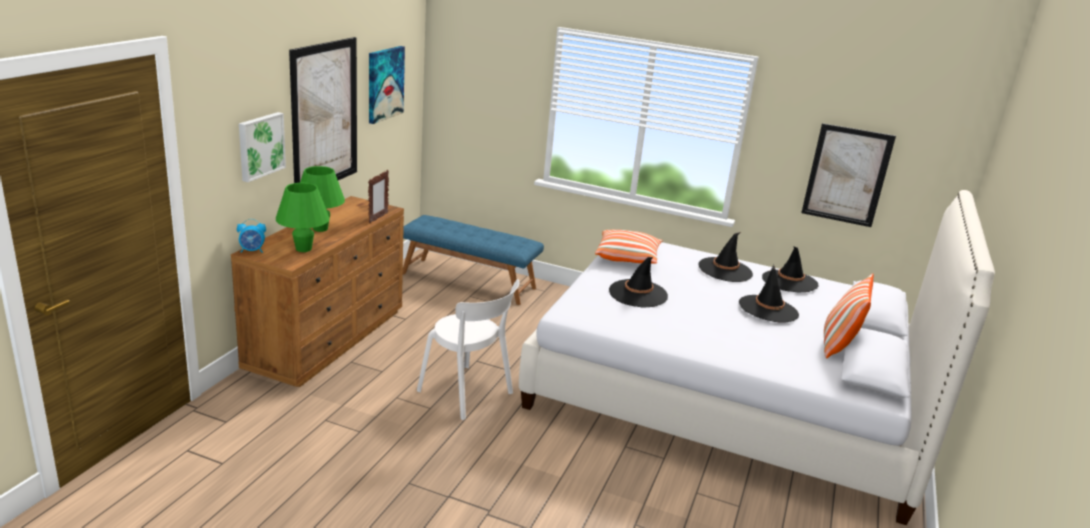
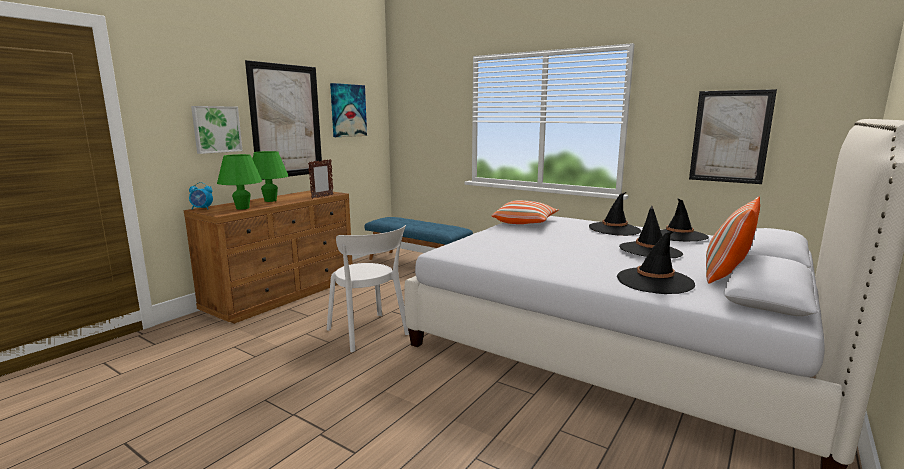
camera: 15 degrees right, 10 degrees down
black hat [609,257,668,308] -> black hat moved to [617,231,695,294]

